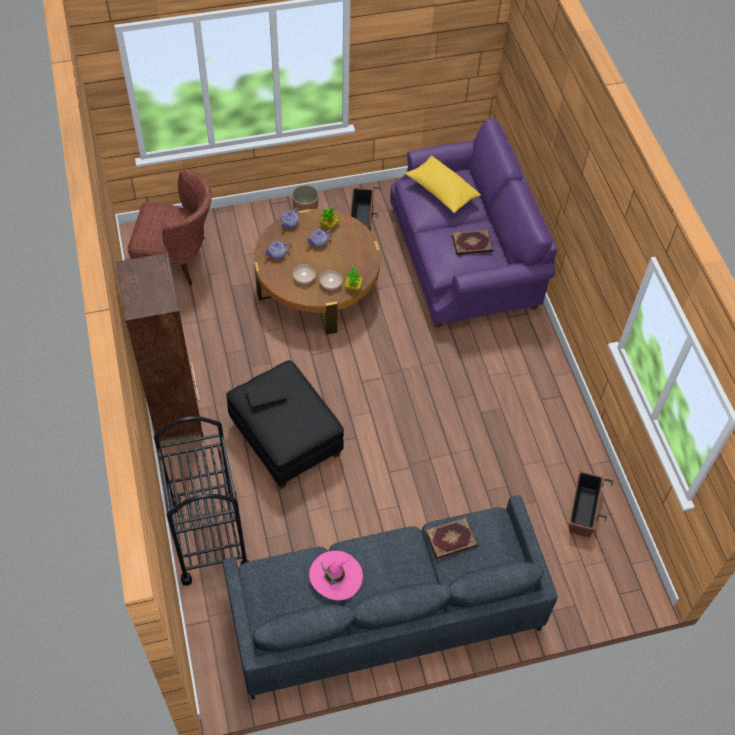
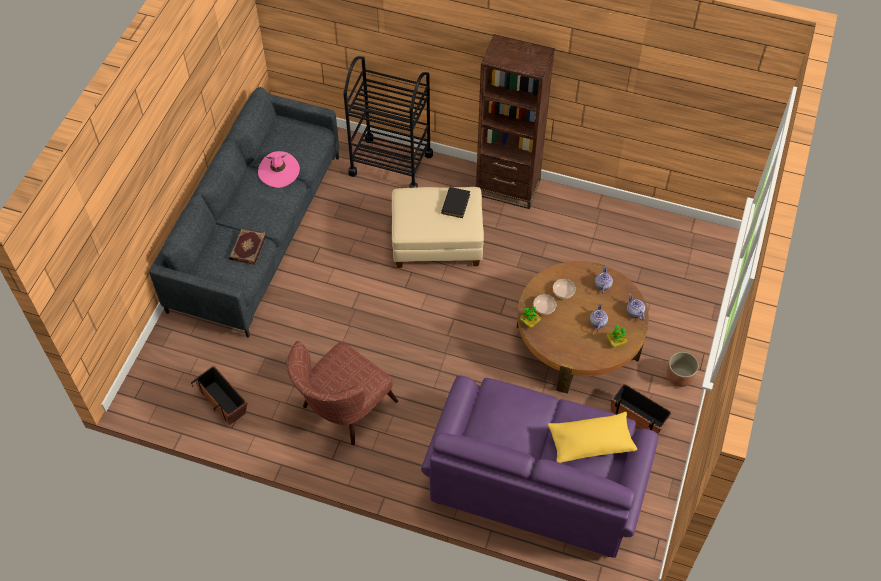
camera: 125 degrees right, 0 degrees up
brown armchair [127,169,212,285] -> brown armchair moved to [287,340,398,445]
black ottoman [226,360,344,489] -> beige ottoman [392,187,484,268]
book [452,229,493,255] -> none

